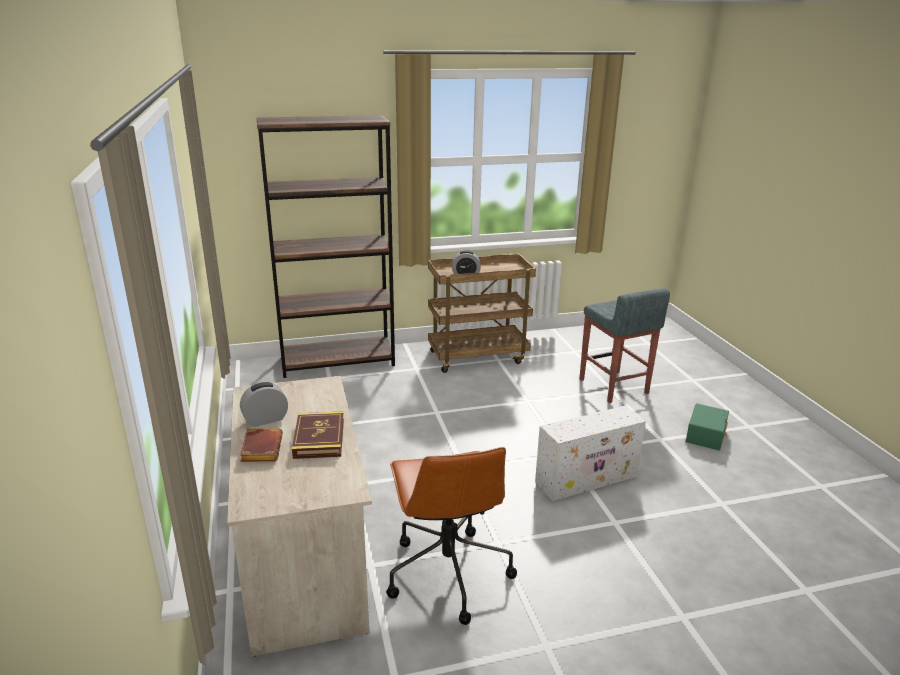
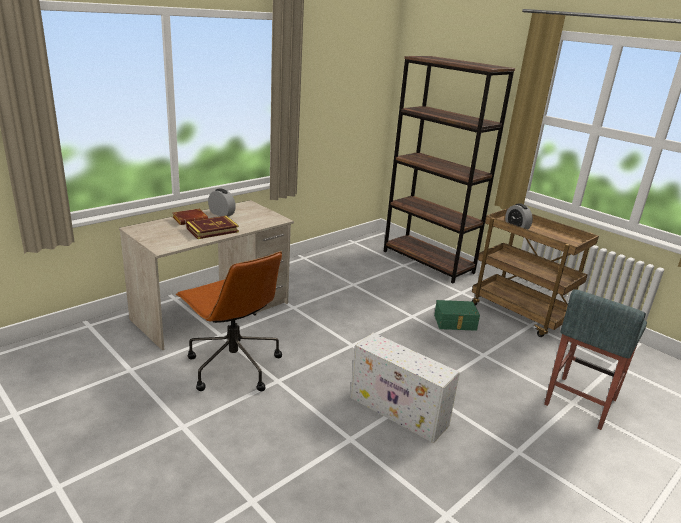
camera: 60 degrees right, 0 degrees up
brown office chair [386,447,517,625] -> brown office chair turned 90 degrees counterclockwise [176,251,282,391]
green storage box [686,403,729,450] -> green storage box moved to [434,300,480,331]

